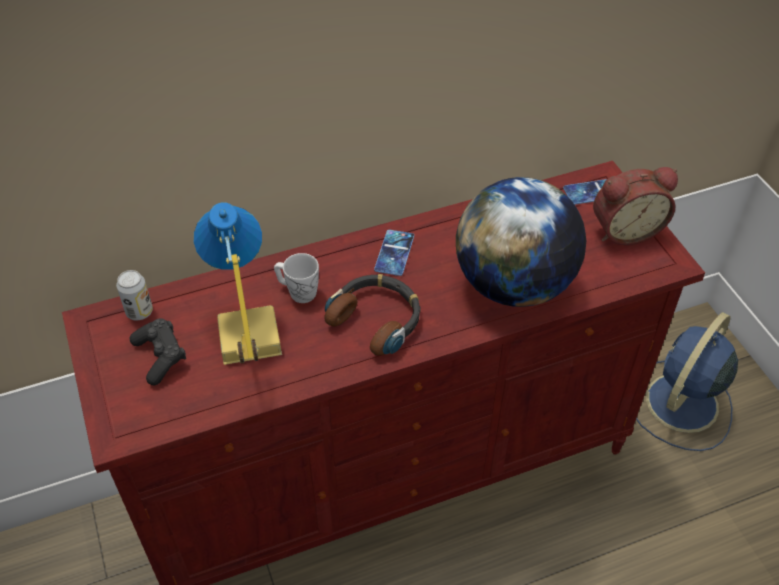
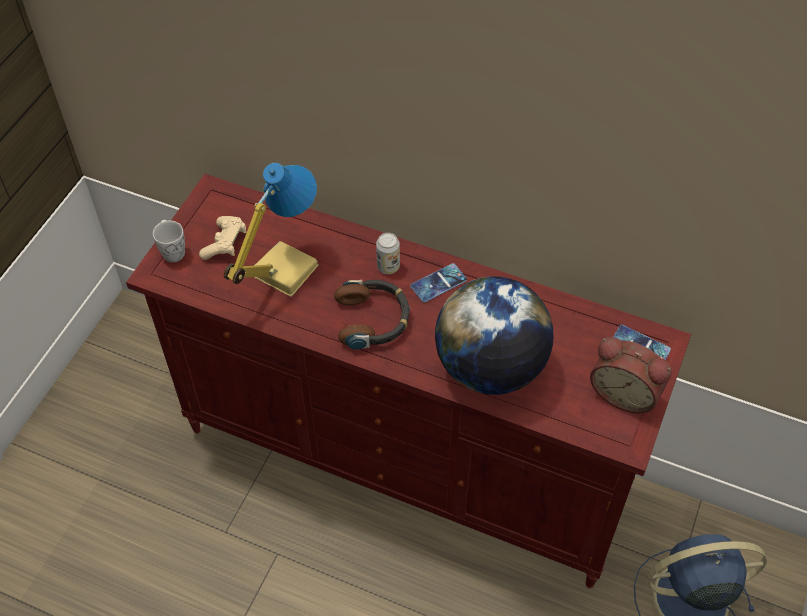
camera: 45 degrees right, 5 degrees up
can [116,270,153,321] -> can moved to [376,233,400,274]
black game controller [130,318,186,385] -> beige game controller [199,216,246,260]
white mug [274,253,319,303] -> white mug moved to [153,220,185,262]

